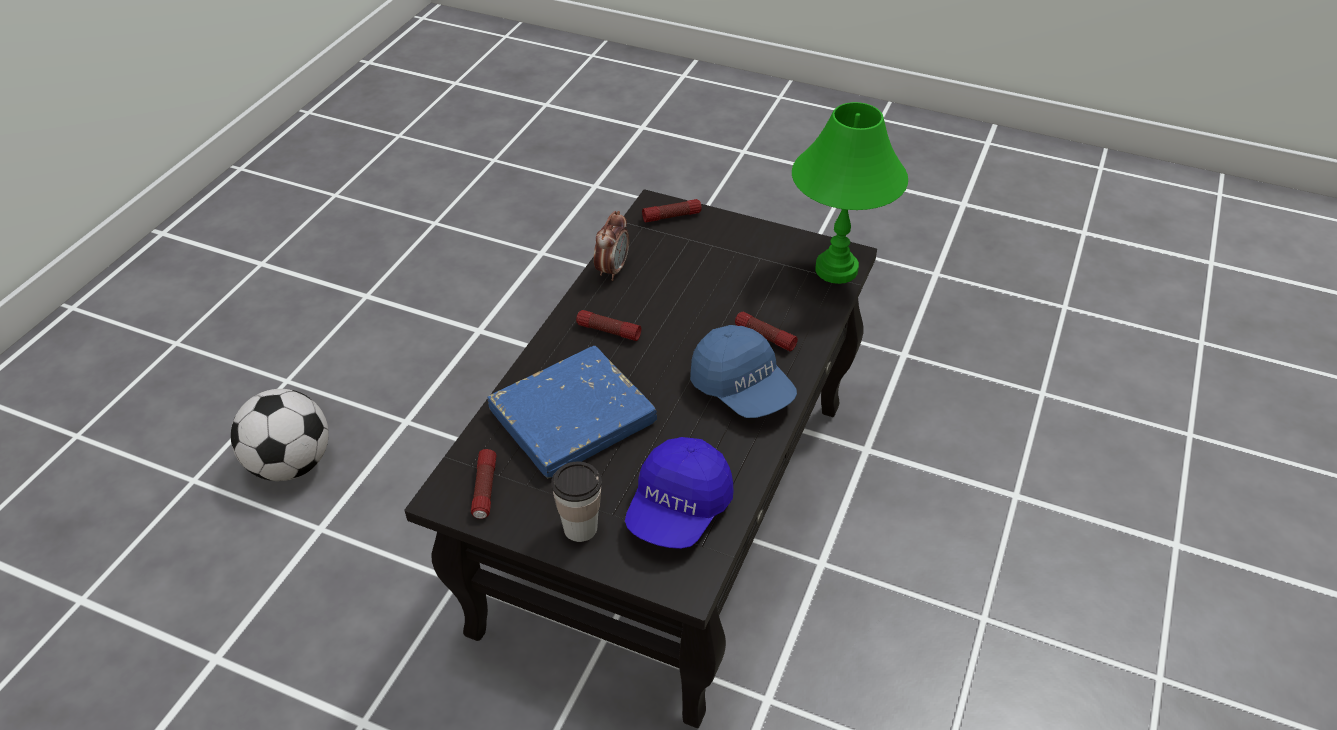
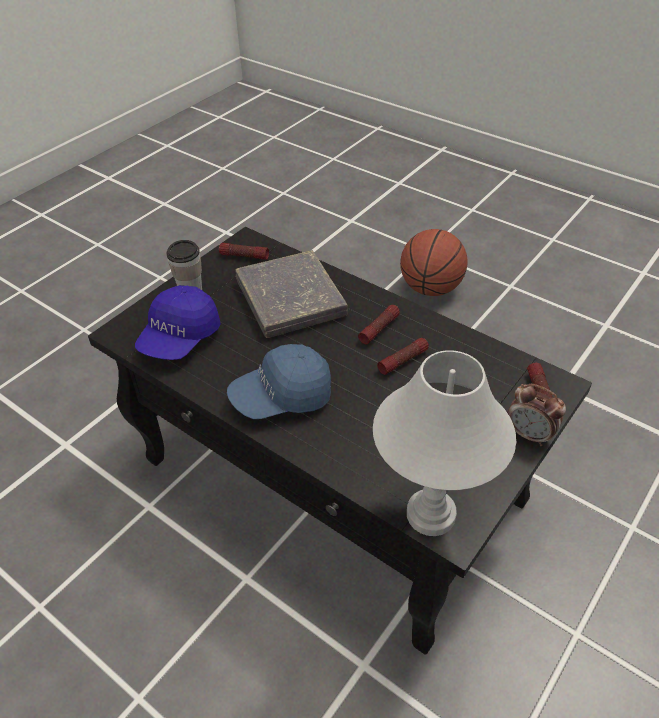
camera: 105 degrees right, 0 degrees up
football [231,389,329,481] -> basketball [400,229,467,296]
blue book [487,346,657,478] -> grey book [235,250,348,338]
alarm clock [594,211,629,281] -> alarm clock moved to [507,384,566,446]
blue cap [625,437,734,549] -> blue cap turned 105 degrees counterclockwise [135,285,221,360]
flashlight [735,312,798,351] -> flashlight moved to [377,338,429,375]
green table lamp [792,102,908,284] -> white table lamp [373,350,516,536]

